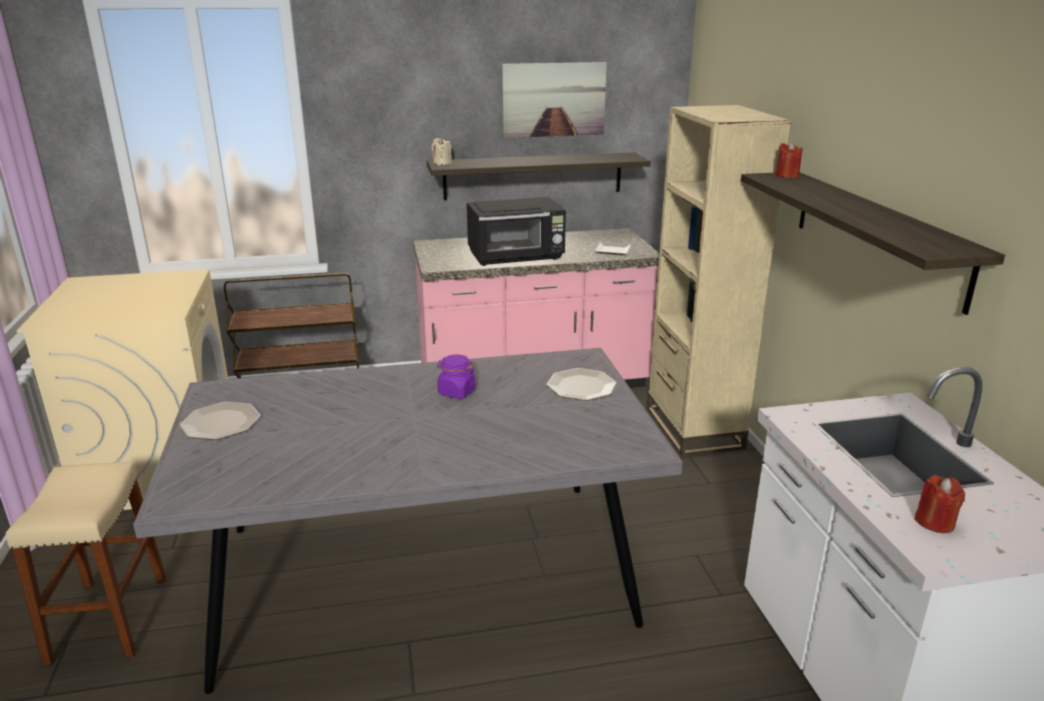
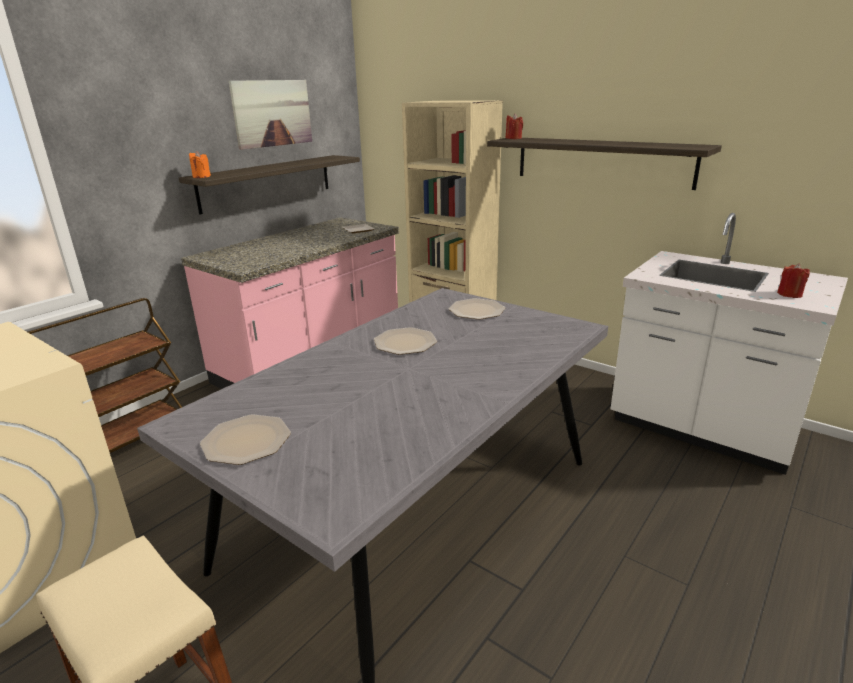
camera: 40 degrees left, 0 degrees up
beige candle [431,137,452,166] -> orange candle [189,151,211,178]
purple jar [437,354,476,399] -> plate [374,327,437,355]
black microwave [467,197,566,266] -> none

